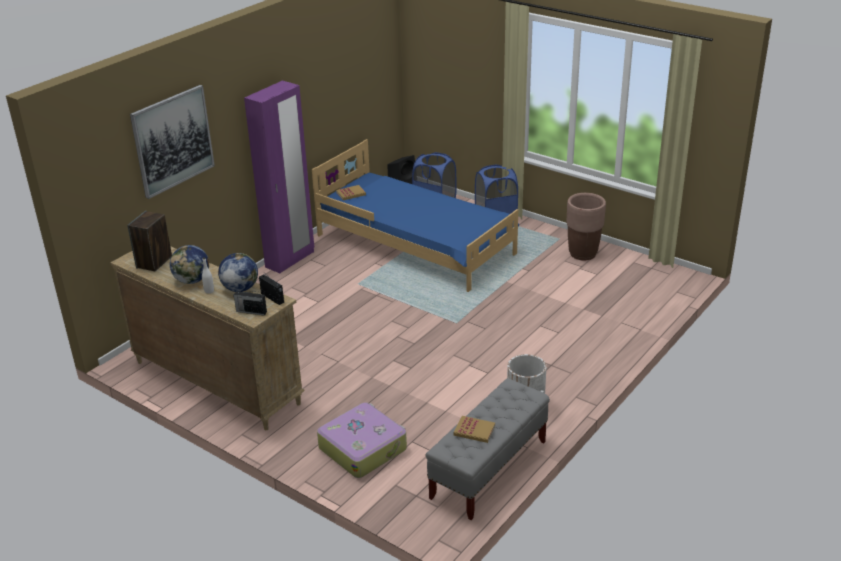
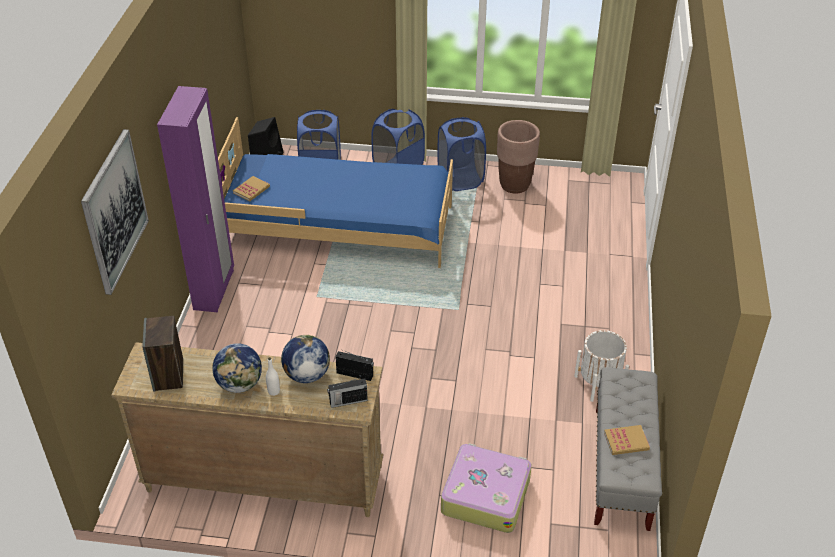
camera: 30 degrees left, 10 degrees up
none -> blue laundry basket [437,117,486,191]

